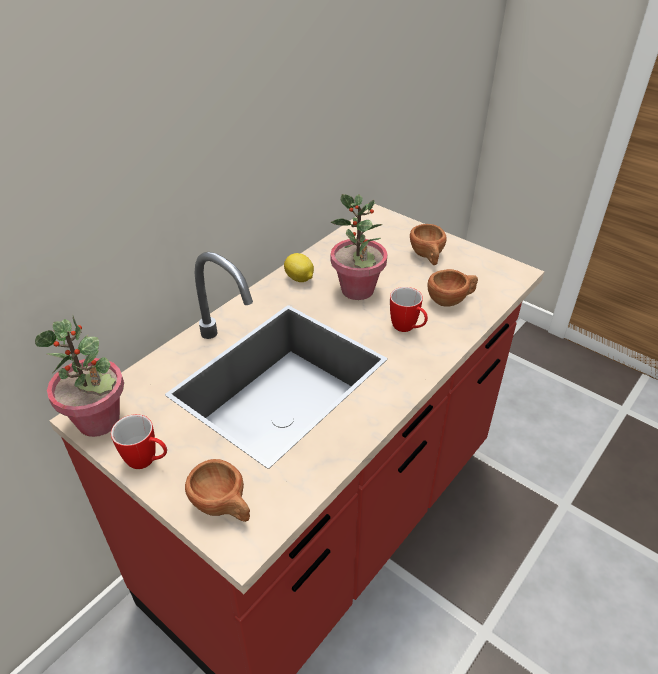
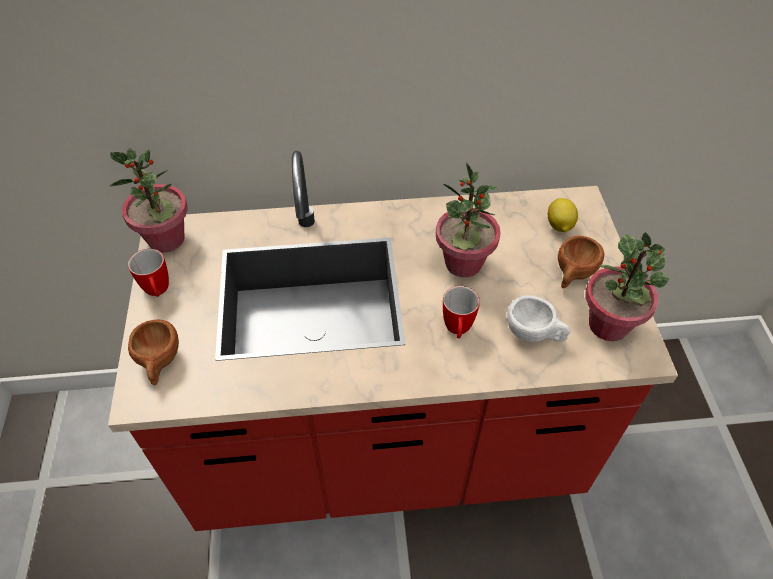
camera: 45 degrees right, 10 degrees up
lemon [284,253,314,282] -> lemon moved to [548,198,578,232]
brown cup [428,269,478,307] -> white cup [507,295,570,342]
none -> potted plant [585,232,669,341]

